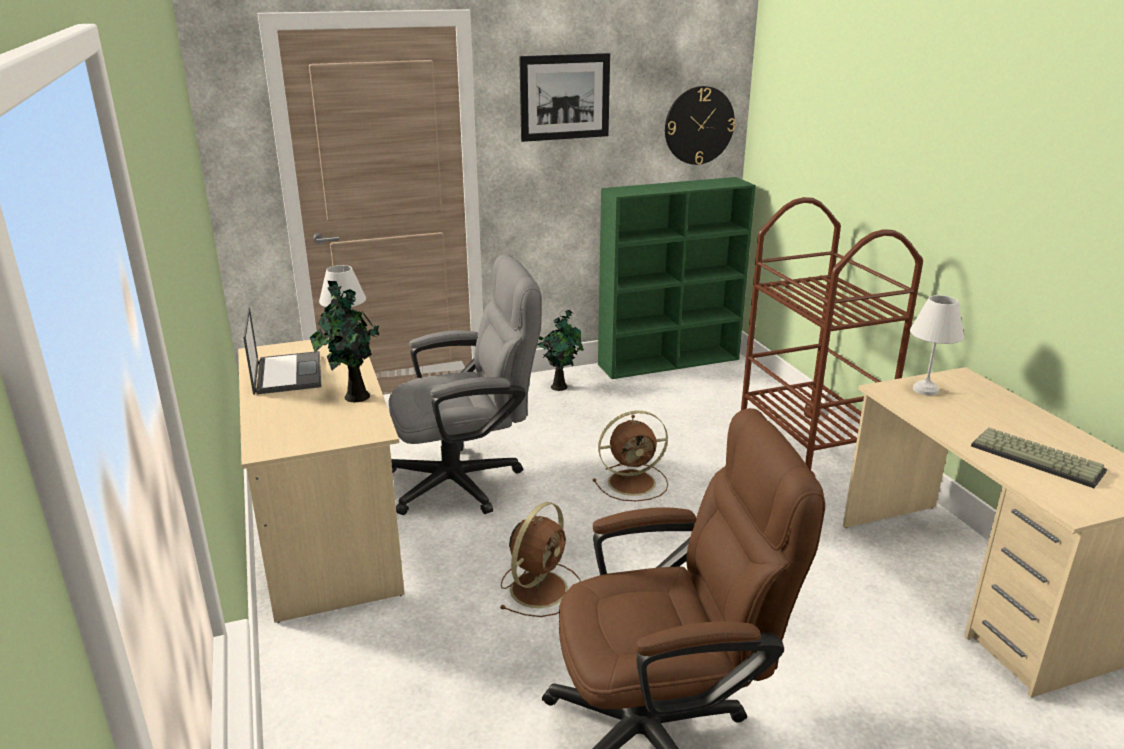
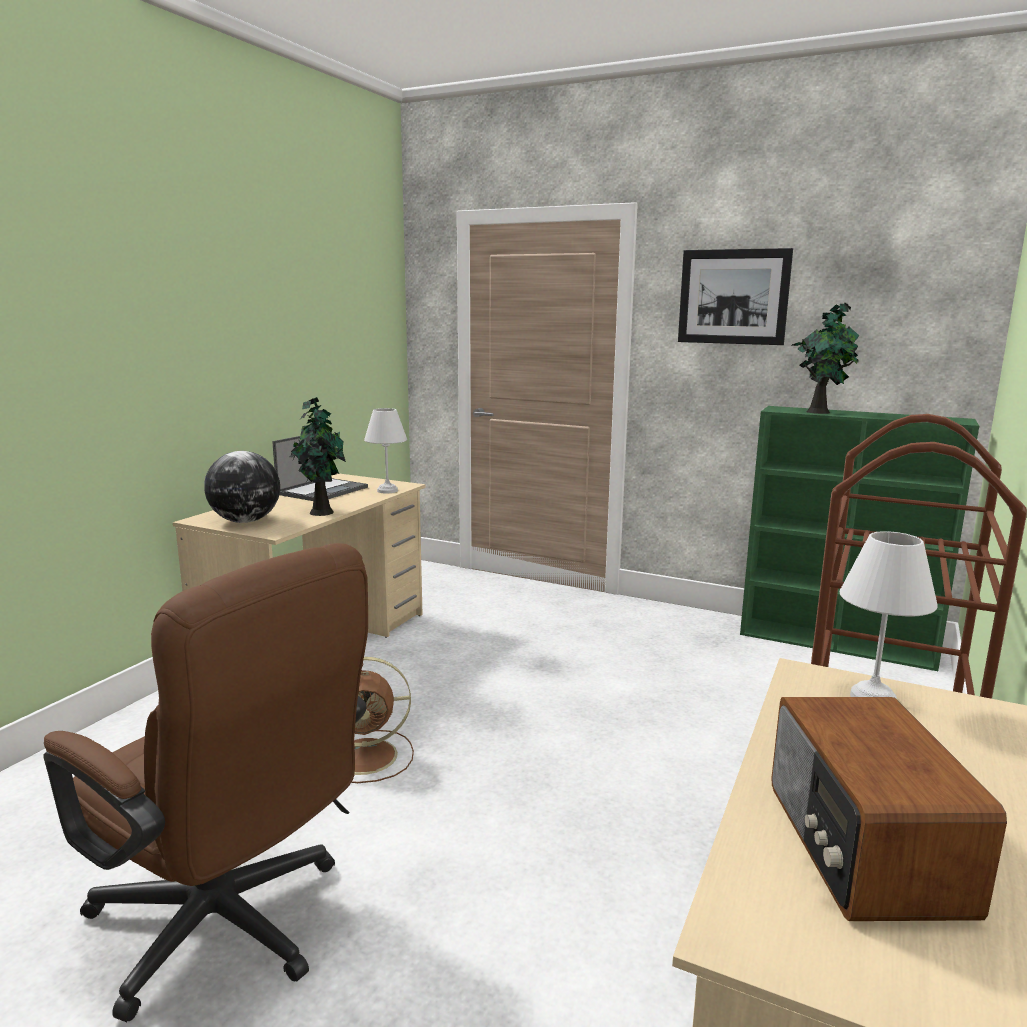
camera: 45 degrees right, 10 degrees down
grey office chair [389,254,542,515] -> none
potted plant [537,310,584,391] -> potted plant moved to [792,302,859,414]
brown fan [593,411,668,501] -> none
wall clock [665,86,735,165] -> none
keyboard [971,427,1107,488] -> radio [771,697,1007,921]
none -> globe [204,451,280,523]

